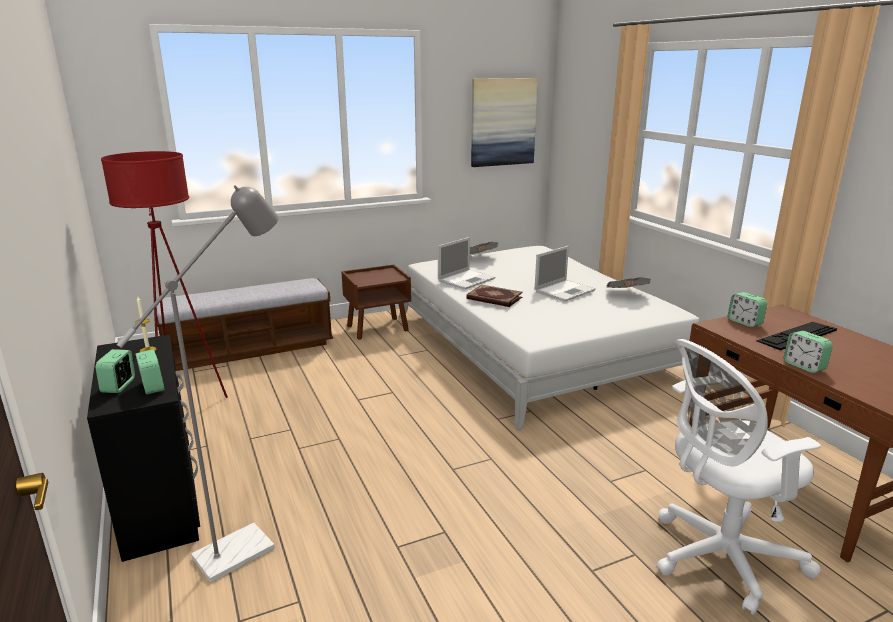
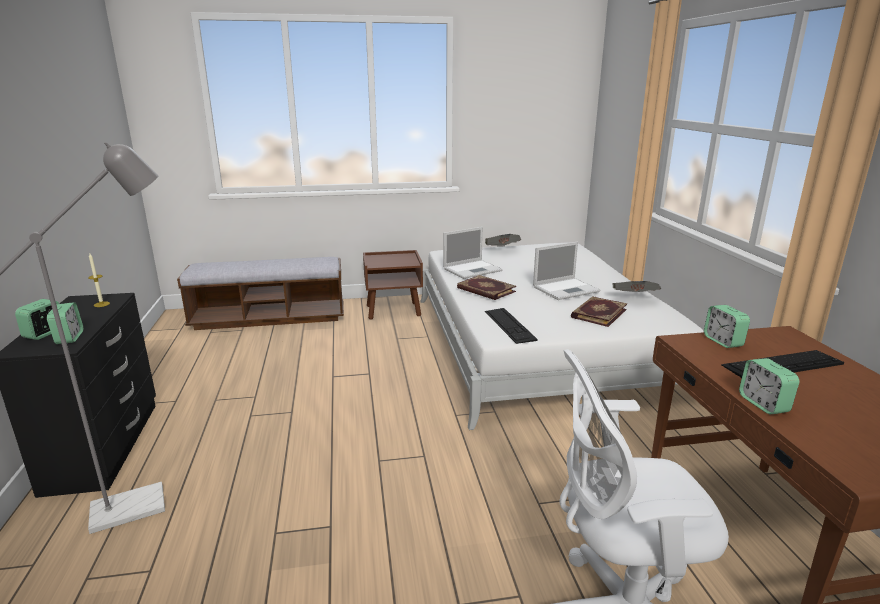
camera: 15 degrees right, 0 degrees up
red floor lamp [101,151,228,398] -> none
picture [471,78,538,167] -> none
none -> keyboard [485,308,538,344]
none -> book [571,296,627,327]

